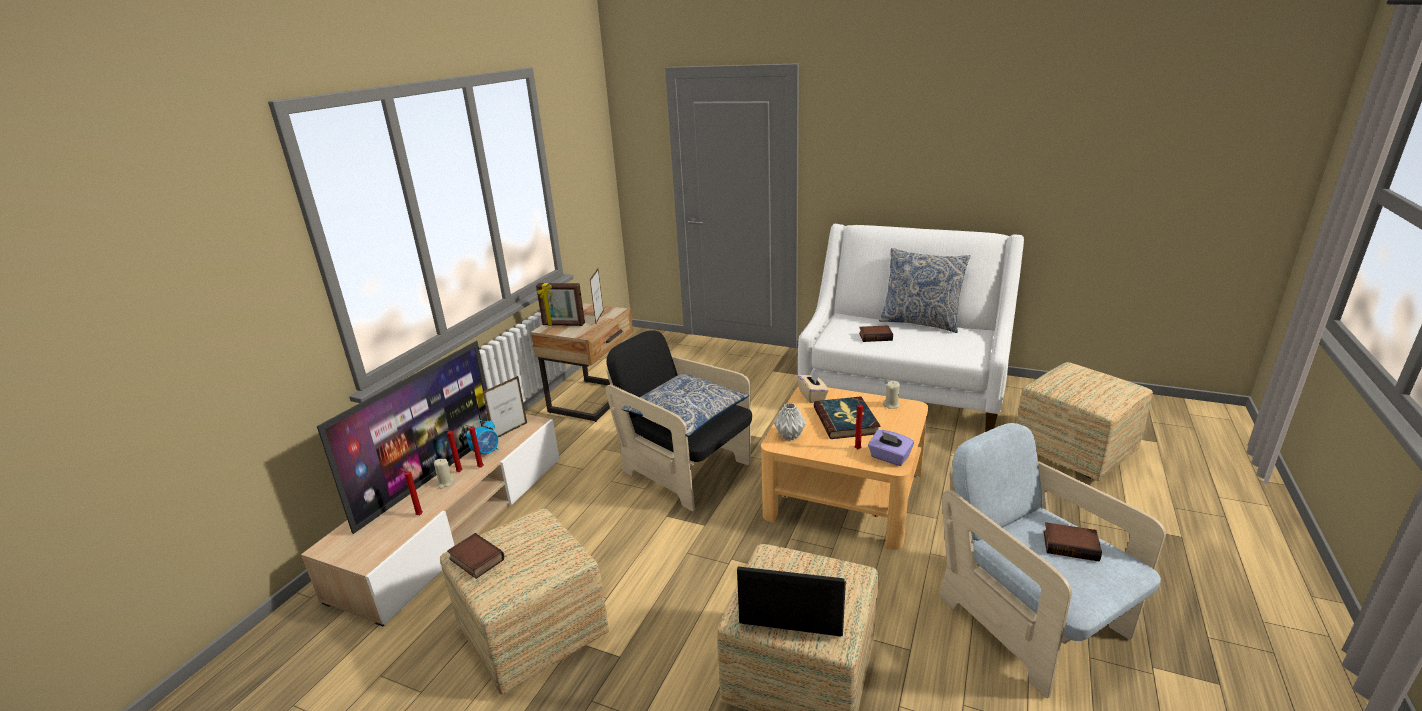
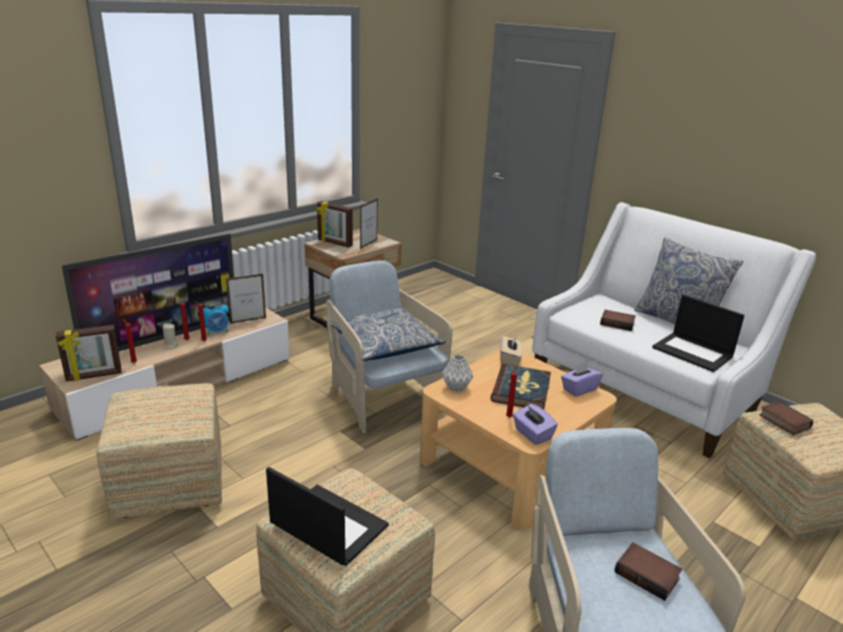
camera: 20 degrees right, 0 degrees up
book [447,533,504,579] -> book moved to [759,401,813,435]
black armchair [605,330,752,512] -> beige armchair [326,261,453,434]
beige candle [883,381,900,409] -> purple tissue box [561,362,603,397]
none -> picture frame [56,325,122,382]
none -> laptop [652,294,745,372]

